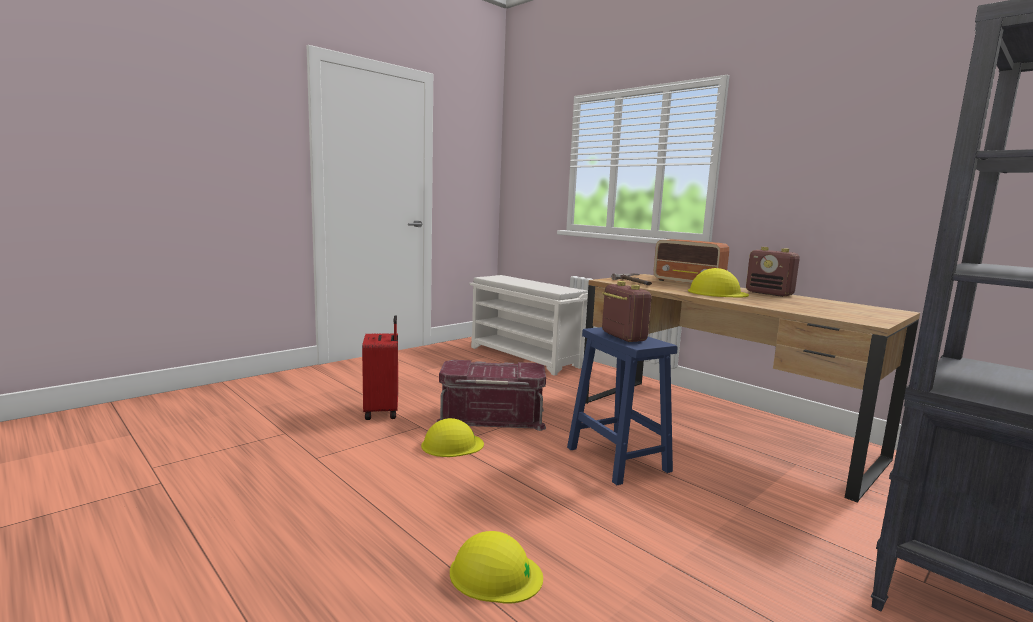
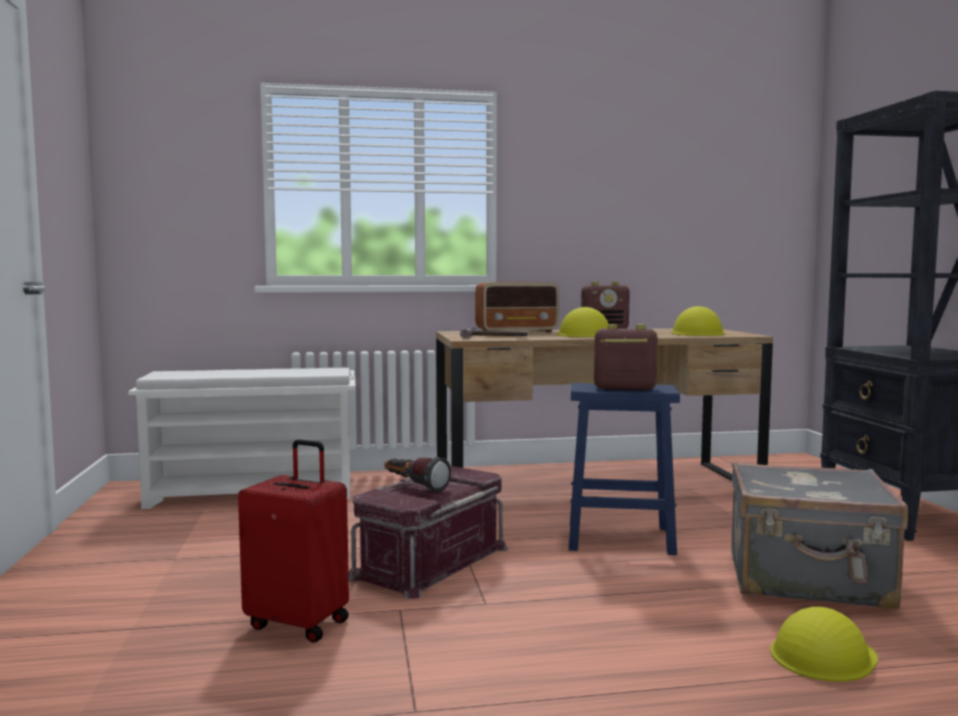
camera: 55 degrees left, 5 degrees down
yellow hard hat [421,418,484,457] -> yellow hard hat moved to [671,306,725,336]
none -> flashlight [385,457,451,492]
none -> grey suitcase [731,462,908,609]

